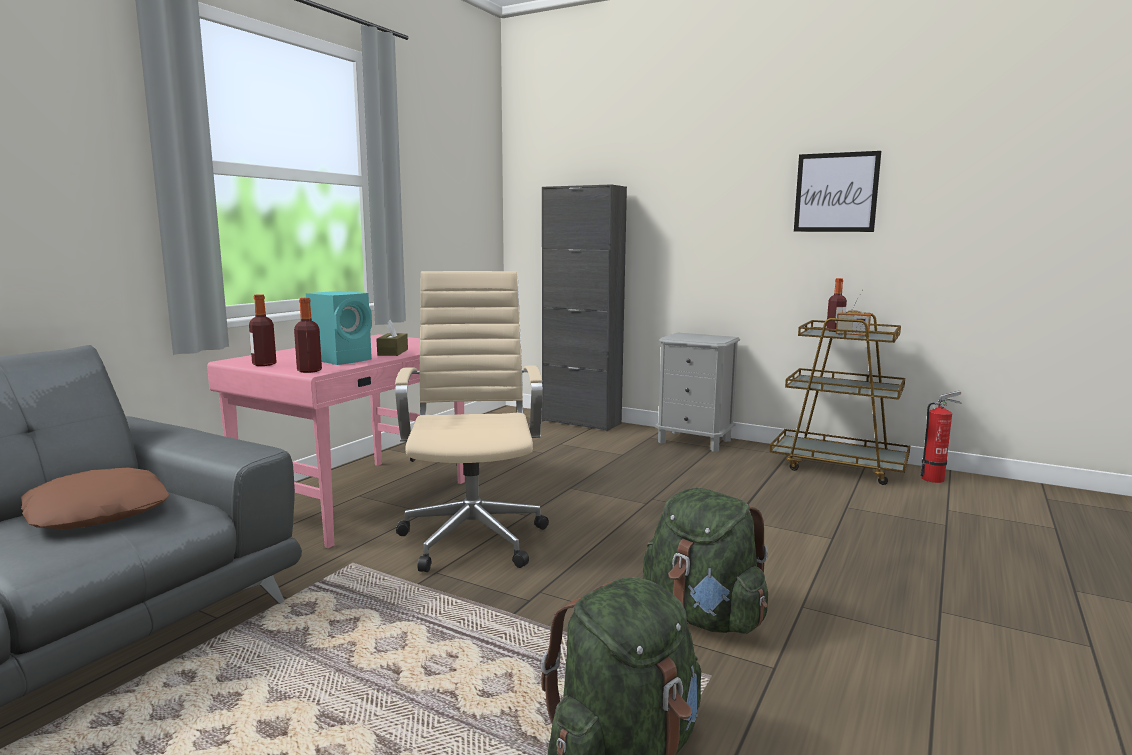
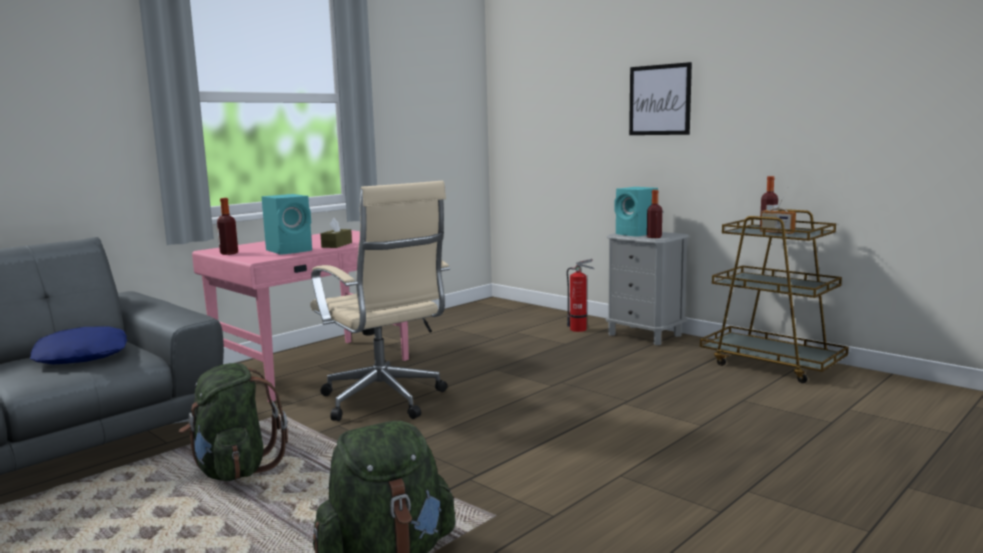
camera: 15 degrees right, 0 degrees up
brown pillow [21,467,169,529] -> blue pillow [30,326,127,365]
bottle [294,298,322,373] -> bottle moved to [647,190,662,238]
beige office chair [395,271,549,572] -> beige office chair turned 135 degrees clockwise [310,181,450,421]
black cabinet [542,184,627,431] -> none
green backpack [643,488,768,634] -> green backpack moved to [179,363,288,481]
picture [794,151,881,232] -> picture moved to [629,62,692,135]
fire extinguisher [920,391,962,483] -> fire extinguisher moved to [567,259,594,332]
none -> turquoise speaker [614,187,658,237]

